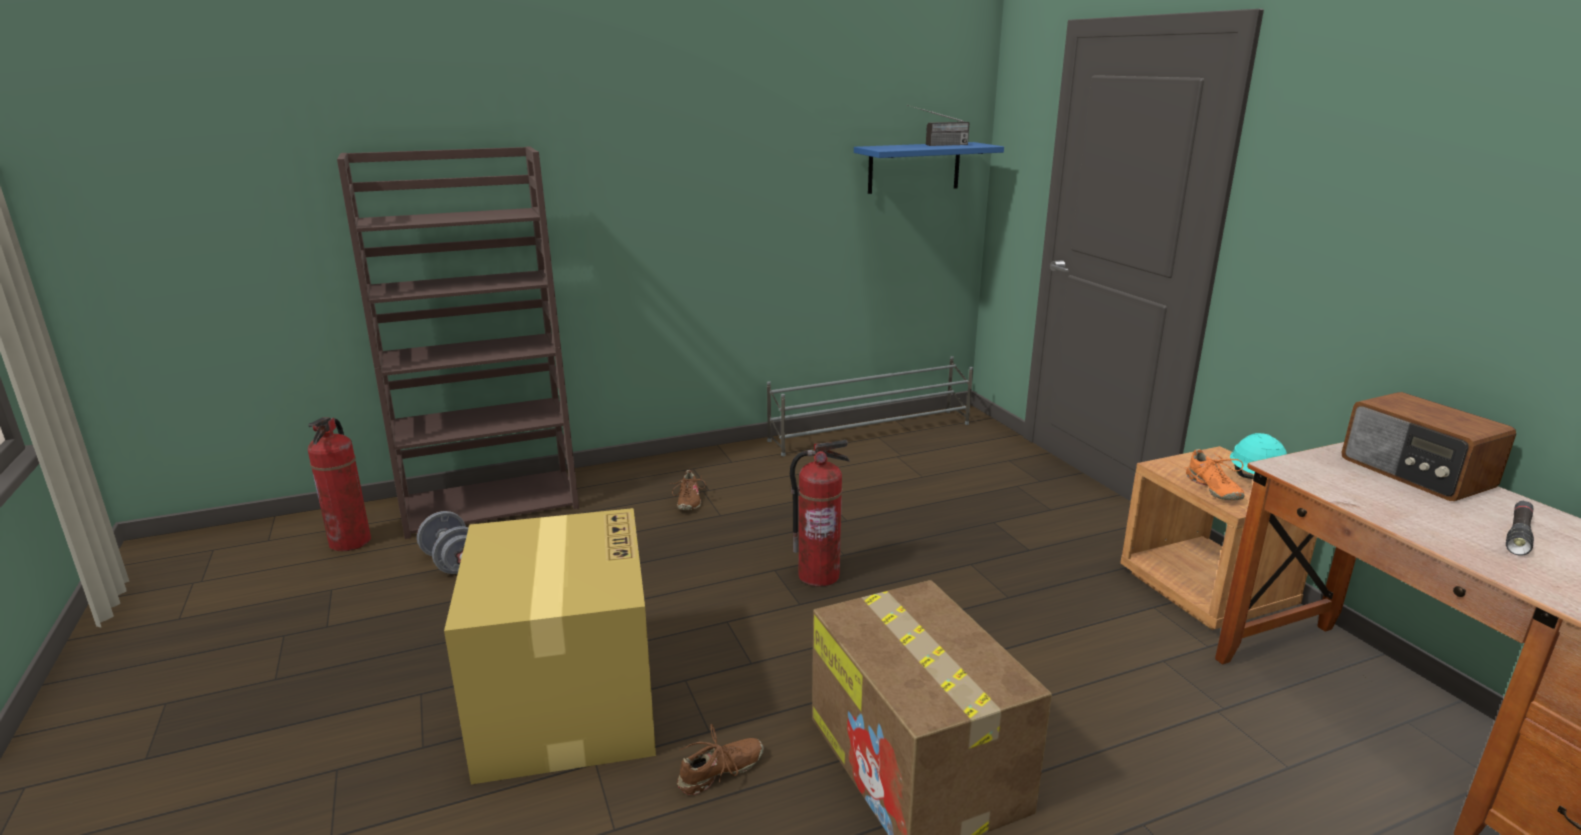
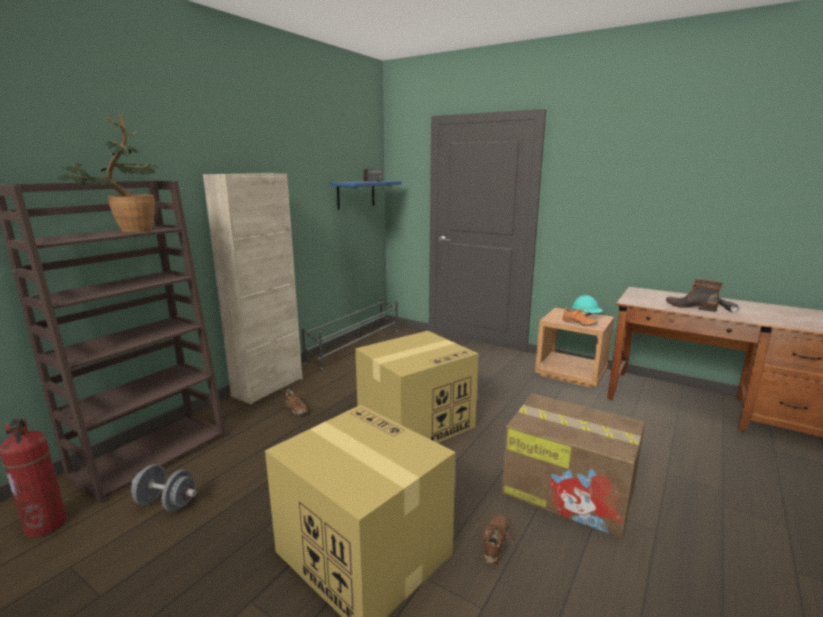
camera: 35 degrees left, 5 degrees down
fire extinguisher [790,440,850,587] -> cardboard box [355,331,478,443]
radio [1341,392,1516,501] -> none
none -> potted plant [58,115,158,232]
none -> beige cabinet [203,173,302,404]
none -> boot [666,279,722,311]

